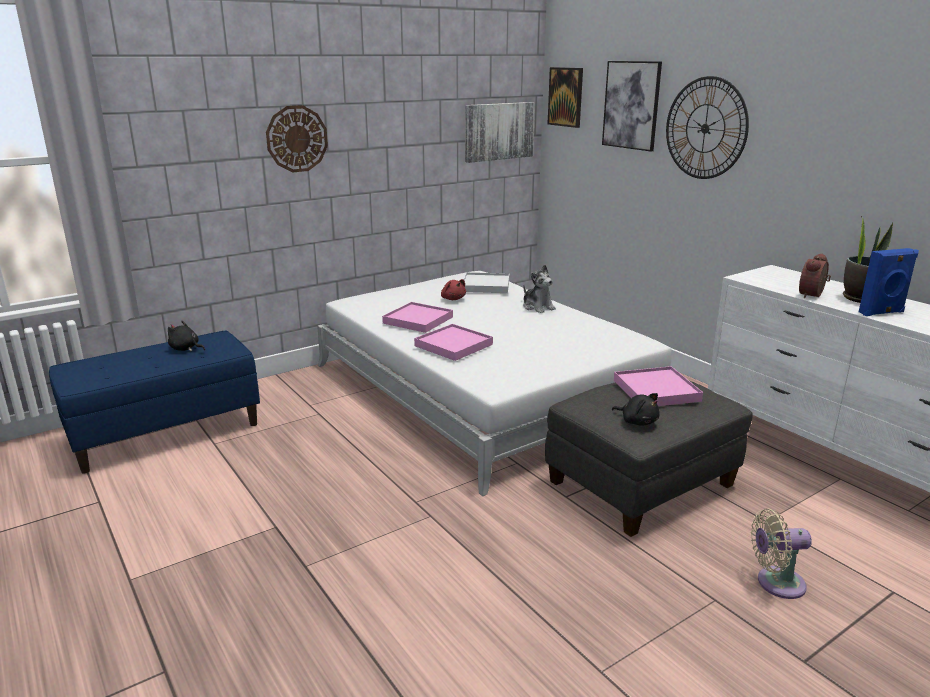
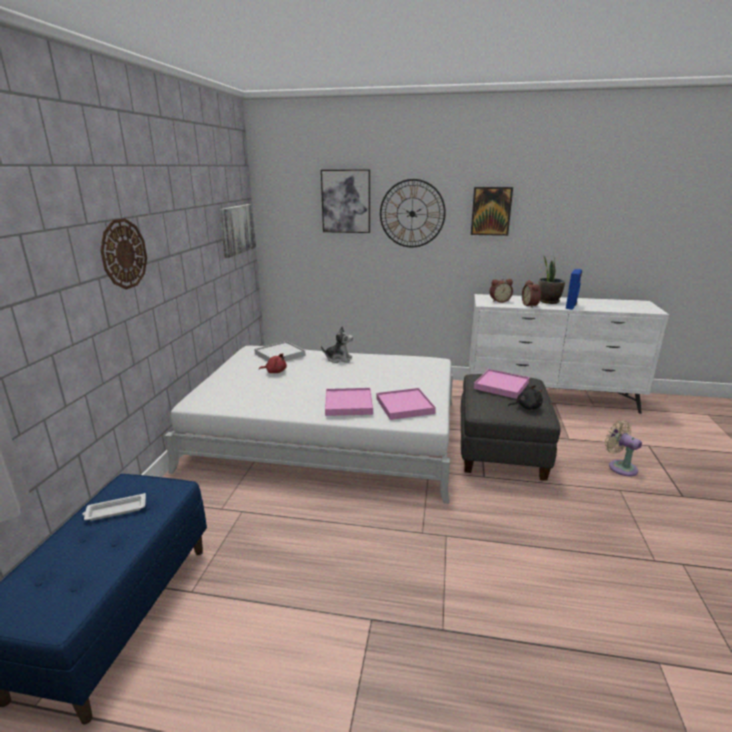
camera: 45 degrees left, 0 degrees up
black plush toy [168,321,205,351] -> white tray [82,493,146,521]
pink tray [382,302,453,333] -> pink tray moved to [377,388,436,420]
picture [548,67,583,128] -> picture moved to [471,187,513,236]
beige fan [751,508,812,599] -> beige fan turned 105 degrees clockwise [605,420,642,476]
none -> alarm clock [490,279,513,303]

